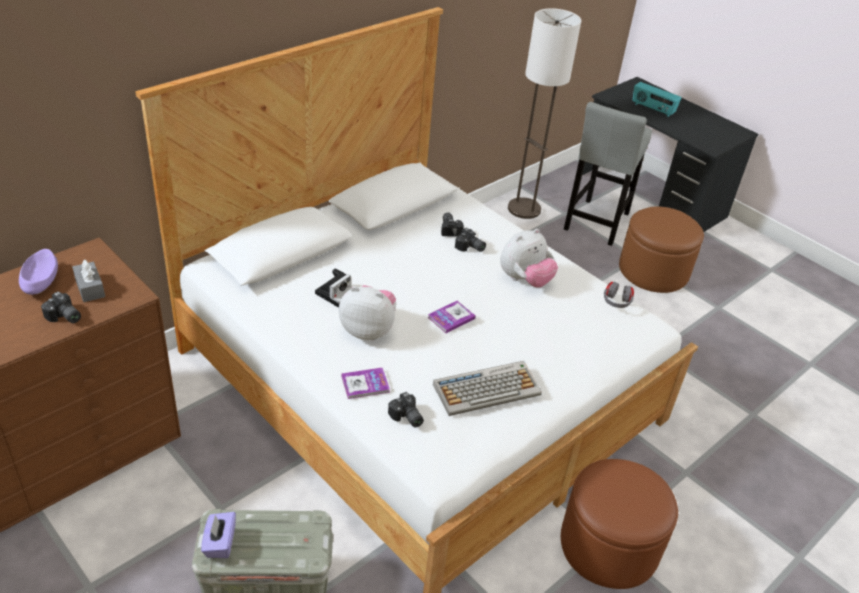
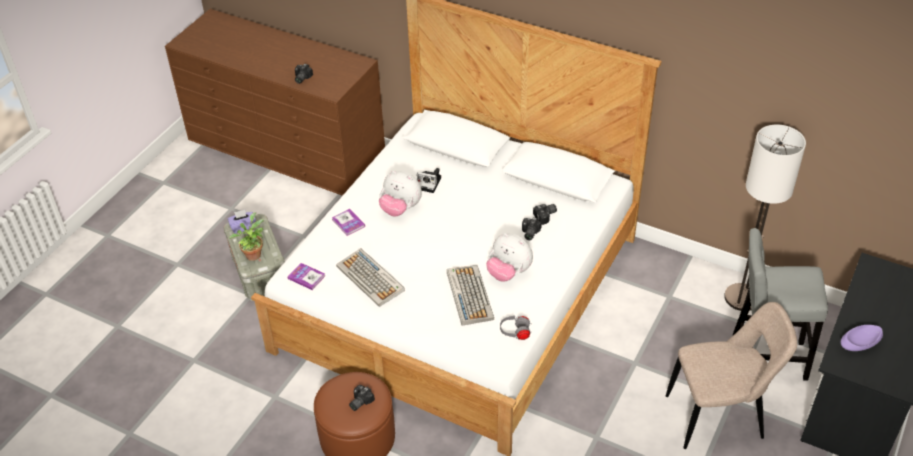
camera: 75 degrees right, 5 degrees up
purple bowl [19,249,58,295] -> purple bowl moved to [841,325,883,351]
grey tissue box [72,259,105,302] -> none
plush toy [339,285,397,340] -> plush toy turned 120 degrees clockwise [379,171,422,217]
camera [388,392,424,427] -> camera moved to [349,385,375,411]
book [428,301,476,333] -> book moved to [288,263,325,290]
brown ottoman [619,206,704,293] -> beige chair [666,302,797,449]
radio [632,82,682,117] -> none
none -> potted plant [229,212,264,261]
none -> keyboard [447,265,494,326]

